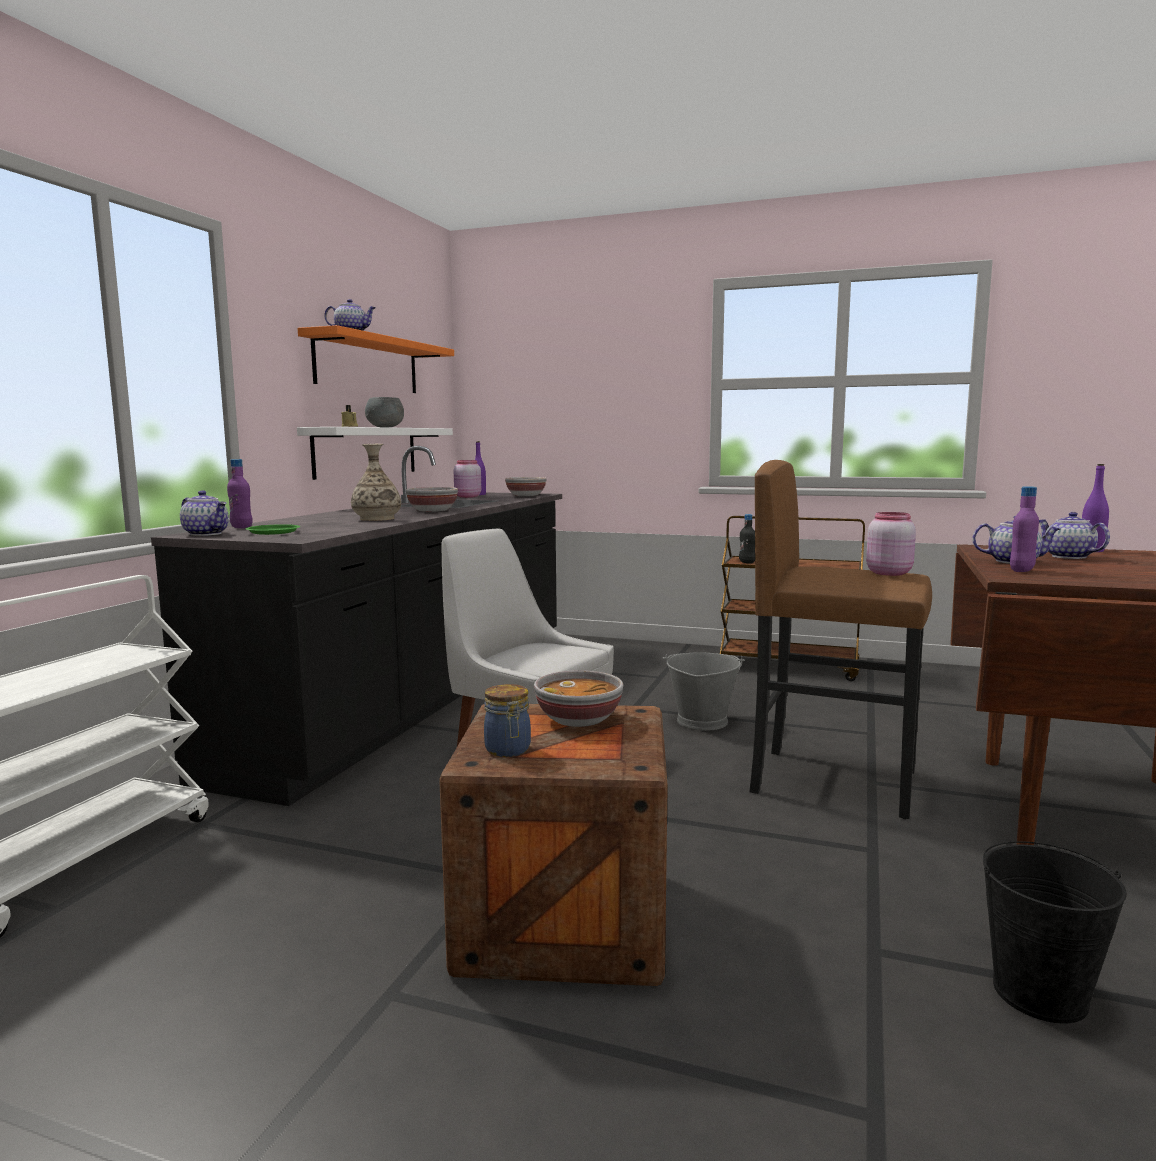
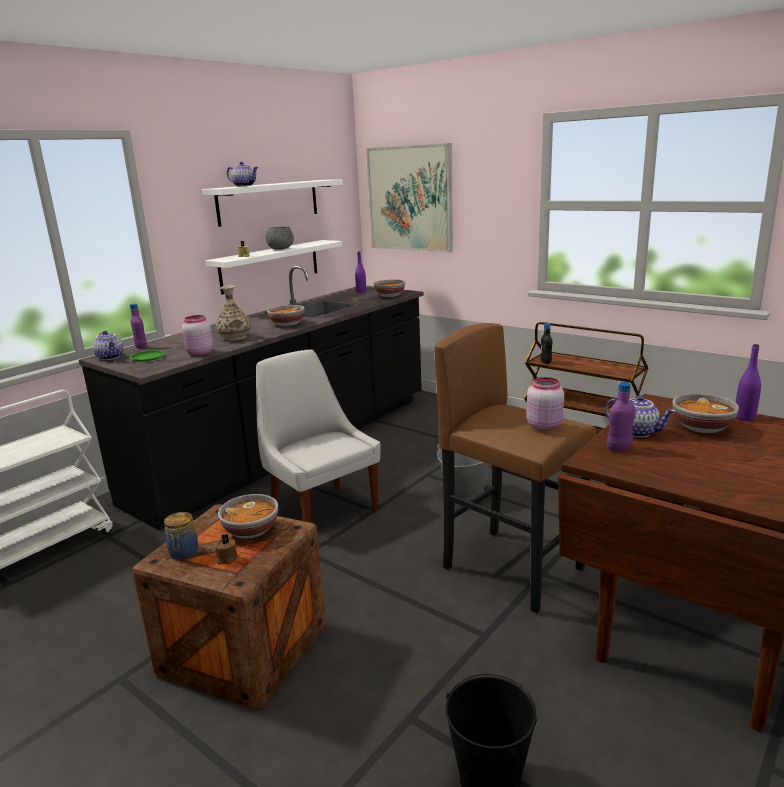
camera: 20 degrees right, 10 degrees up
orange shelf [298,325,454,393] -> white shelf [202,179,343,227]
pink jar [454,460,481,498] -> pink jar moved to [182,315,213,356]
teapot [1039,512,1110,559] -> bowl [672,393,739,433]
none -> brown candle [215,534,237,564]
none -> picture [366,143,453,252]

